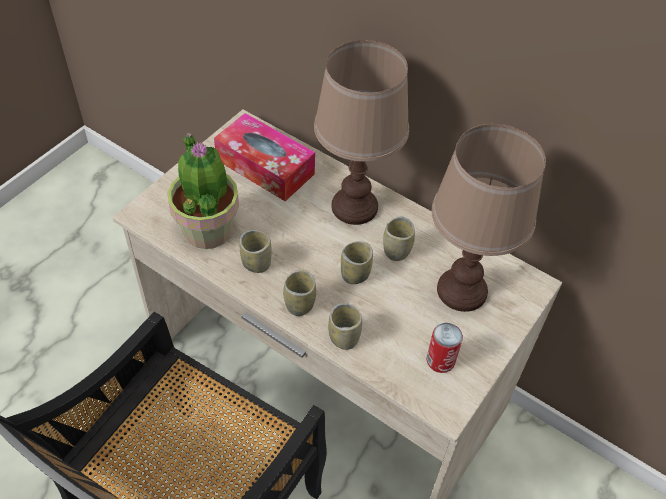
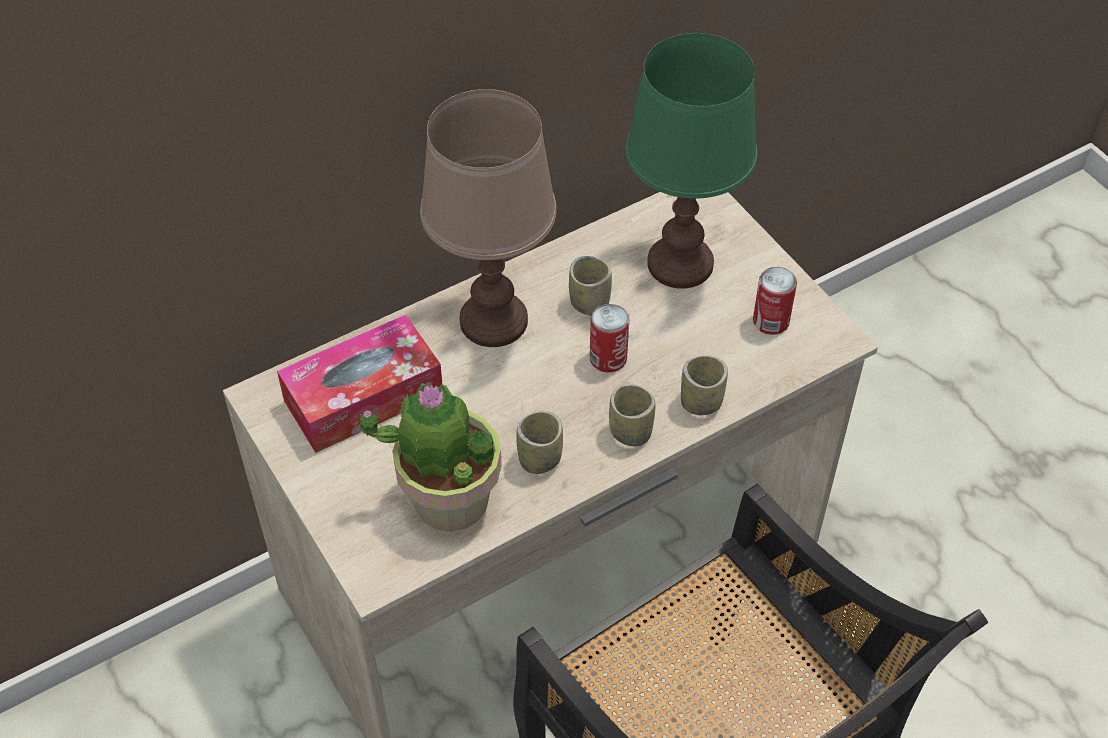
camera: 65 degrees left, 0 degrees up
cup [341,241,373,284] -> can [590,304,629,373]
brown table lamp [432,124,546,312] -> green table lamp [625,33,757,289]

